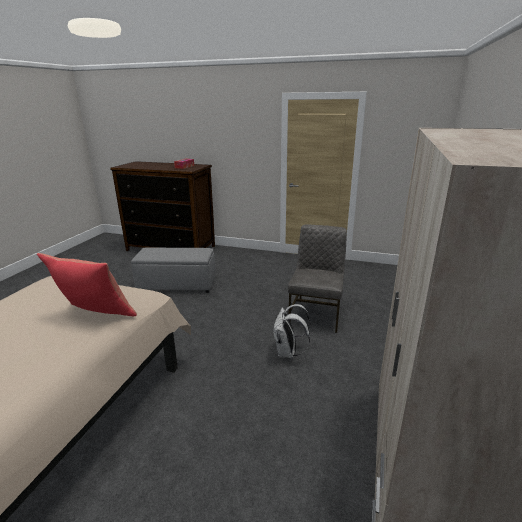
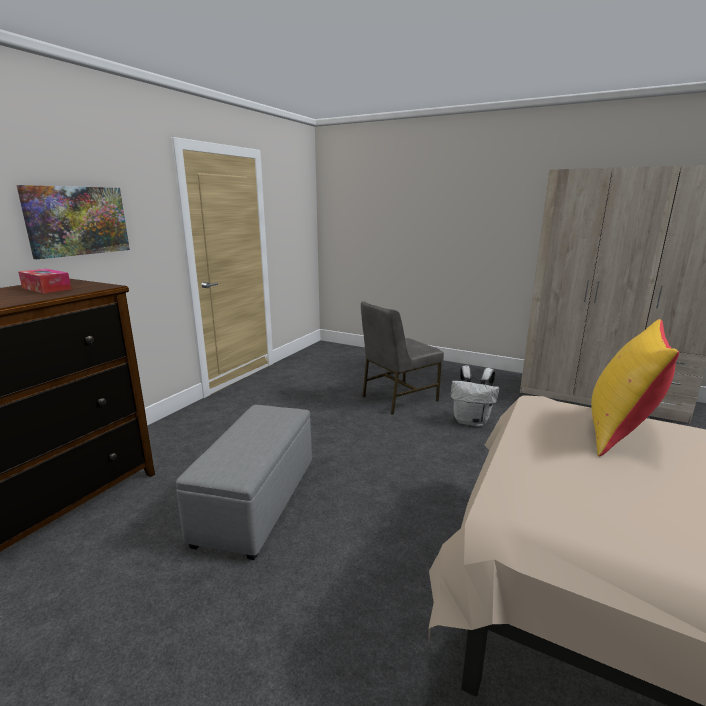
camera: 80 degrees left, 5 degrees down
red pillow [37,253,137,316] -> yellow pillow [591,319,679,456]
grey chair [288,224,347,333] -> grey chair turned 60 degrees counterclockwise [361,301,444,415]
none -> picture [17,185,130,259]

